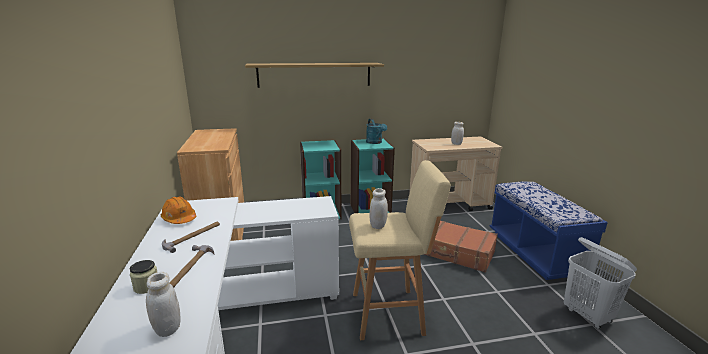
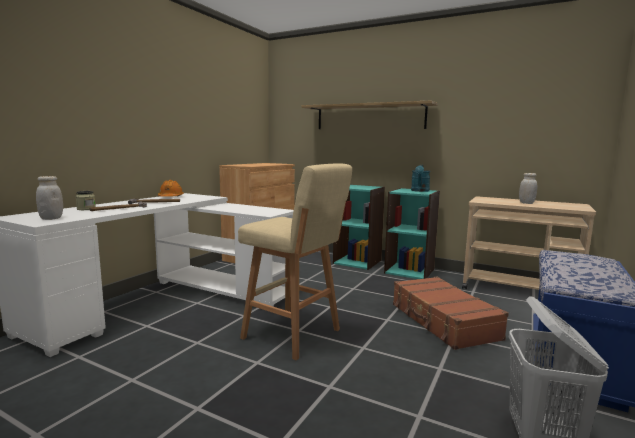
camera: 40 degrees right, 10 degrees down
white jar [369,188,388,229] -> none

